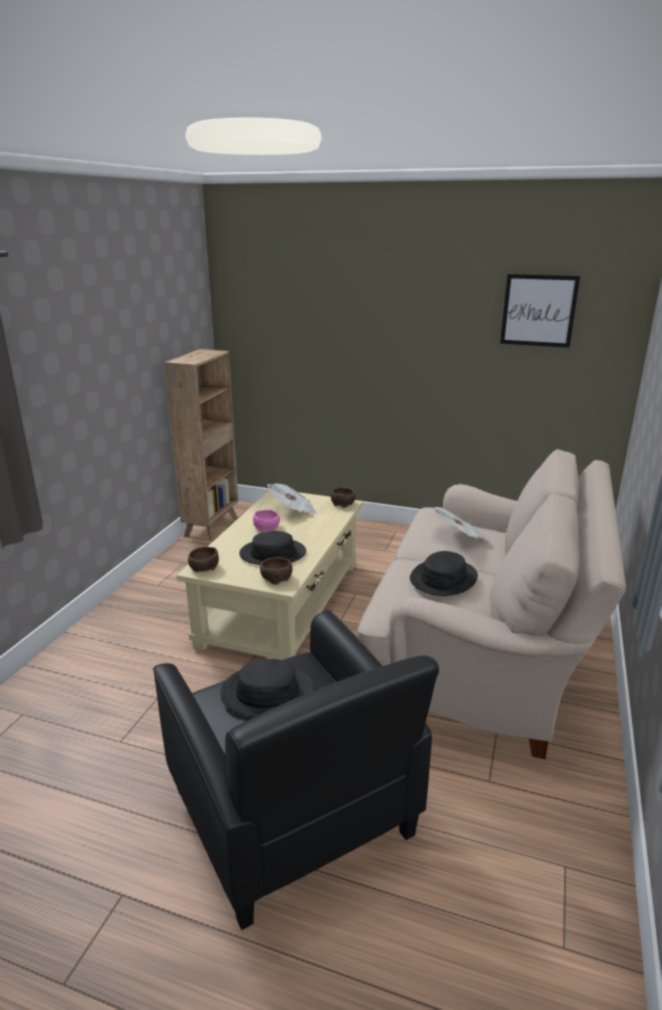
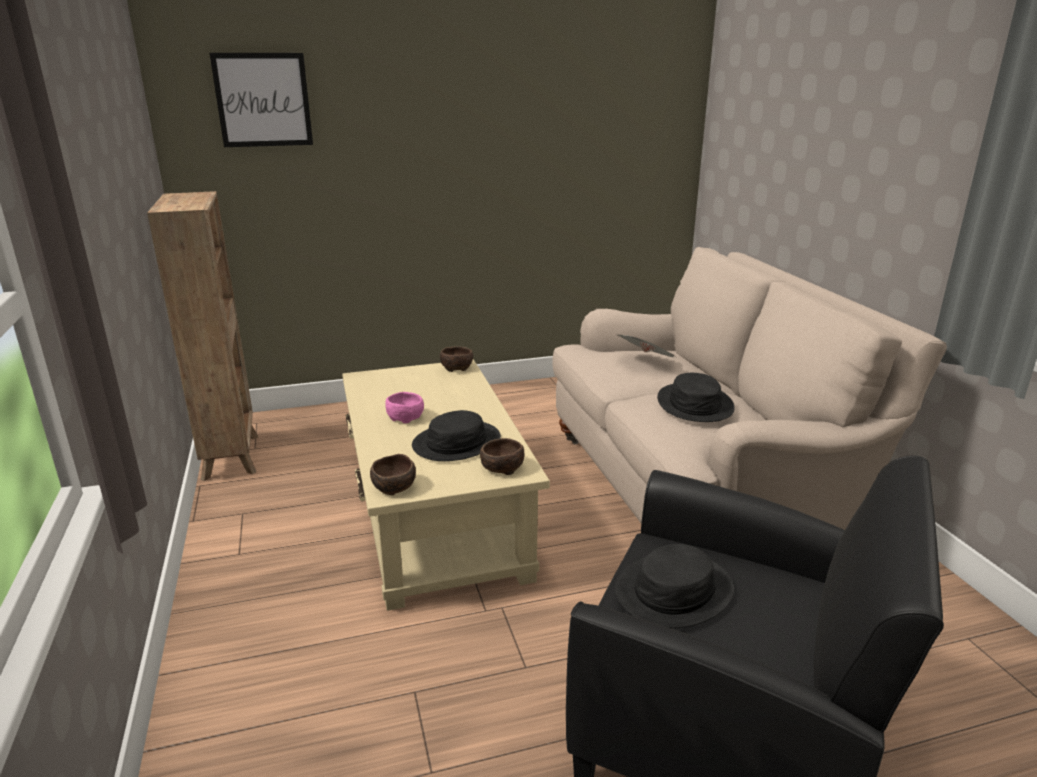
camera: 35 degrees left, 0 degrees up
newspaper [268,484,317,514] -> none
picture [500,274,580,348] -> picture moved to [210,53,313,147]

